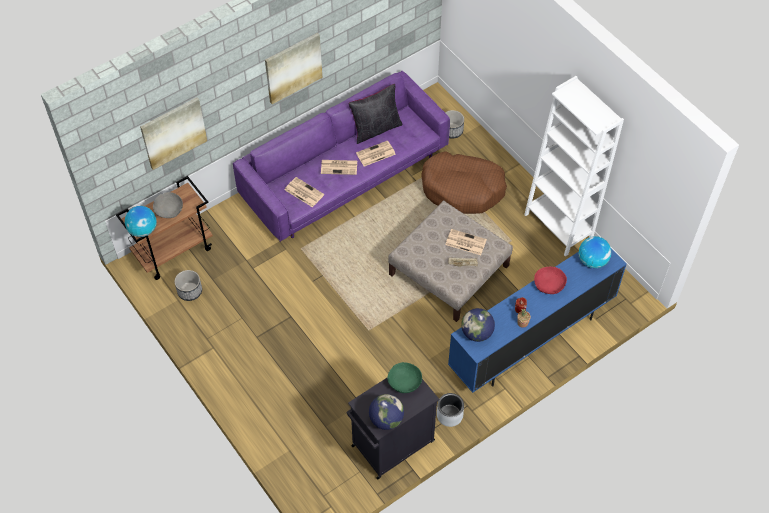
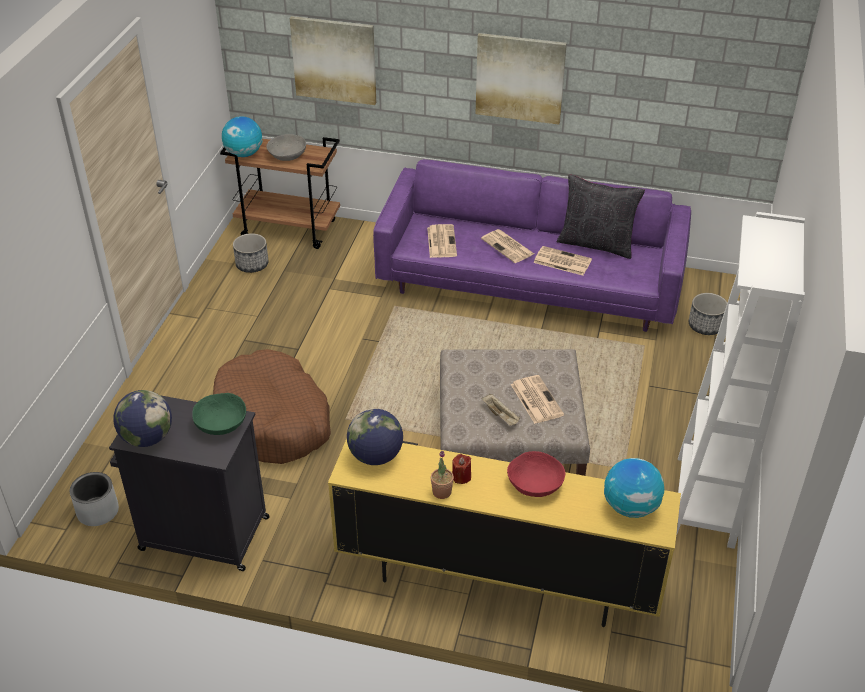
camera: 50 degrees right, 15 degrees down
brown dog bed [422,151,507,214] -> brown dog bed moved to [213,349,331,464]
grey planter [437,393,464,427] -> grey planter moved to [70,472,119,526]
blue tv stand [448,249,627,393] -> yellow tv stand [328,439,681,627]

